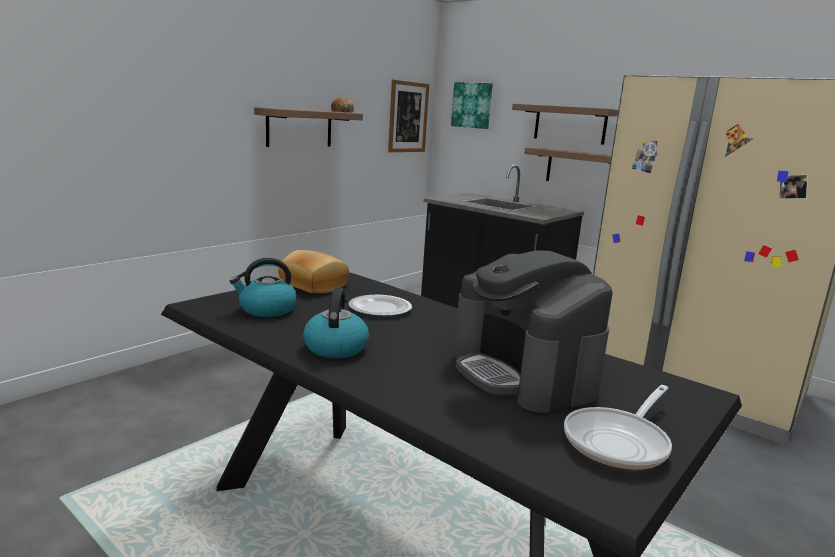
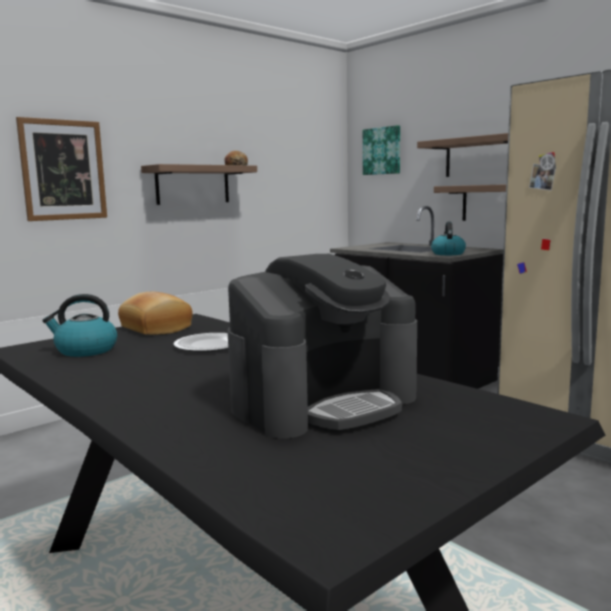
camera: 10 degrees right, 5 degrees down
kettle [303,288,369,358] -> kettle moved to [431,222,466,255]
picture [388,80,429,152] -> picture moved to [16,117,107,221]
coffee machine [454,250,613,413] -> coffee machine turned 105 degrees counterclockwise [227,254,417,439]
frying pan [564,385,672,470] -> none

